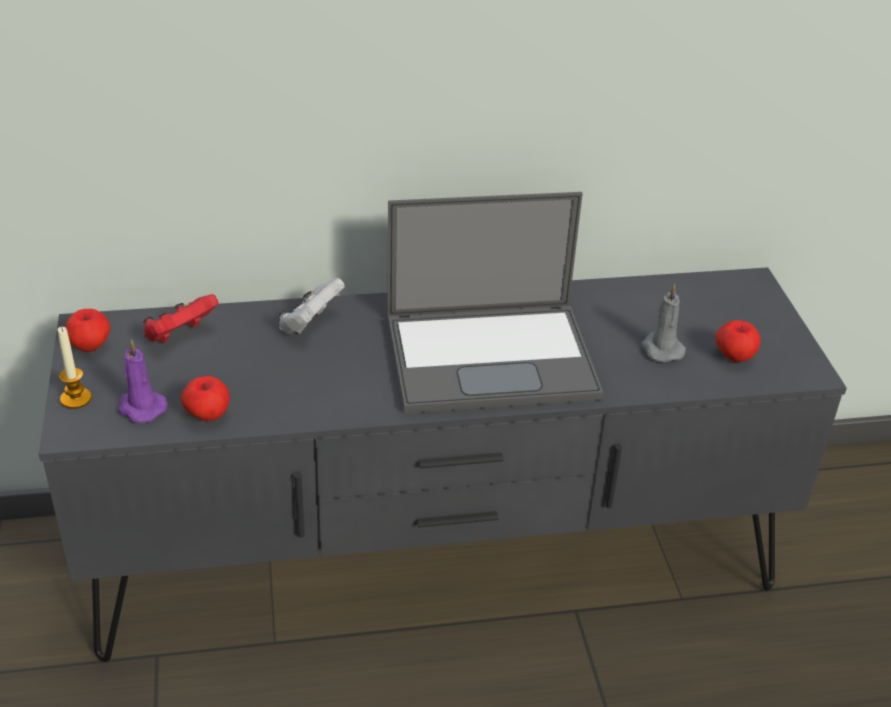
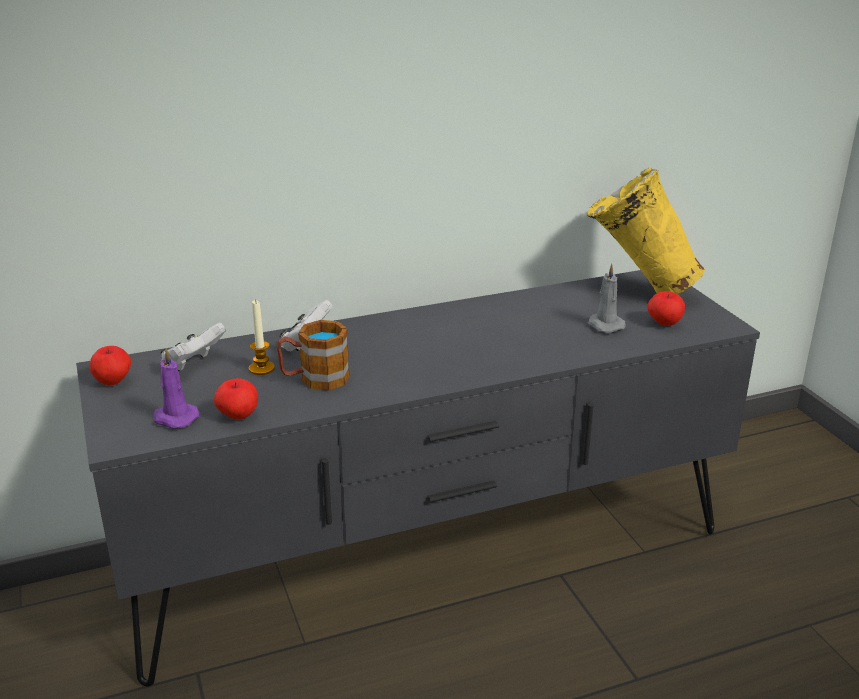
camera: 10 degrees left, 10 degrees down
candle [57,326,92,409] -> candle moved to [249,299,275,375]
red game controller [143,294,219,343] -> white game controller [160,323,226,371]
laptop [387,192,603,414] -> none
none -> mug [276,320,350,390]
none -> yellow vase [587,167,705,295]

